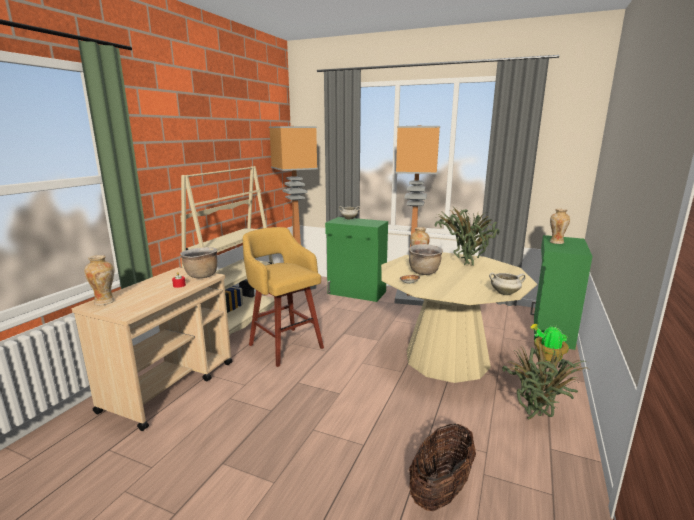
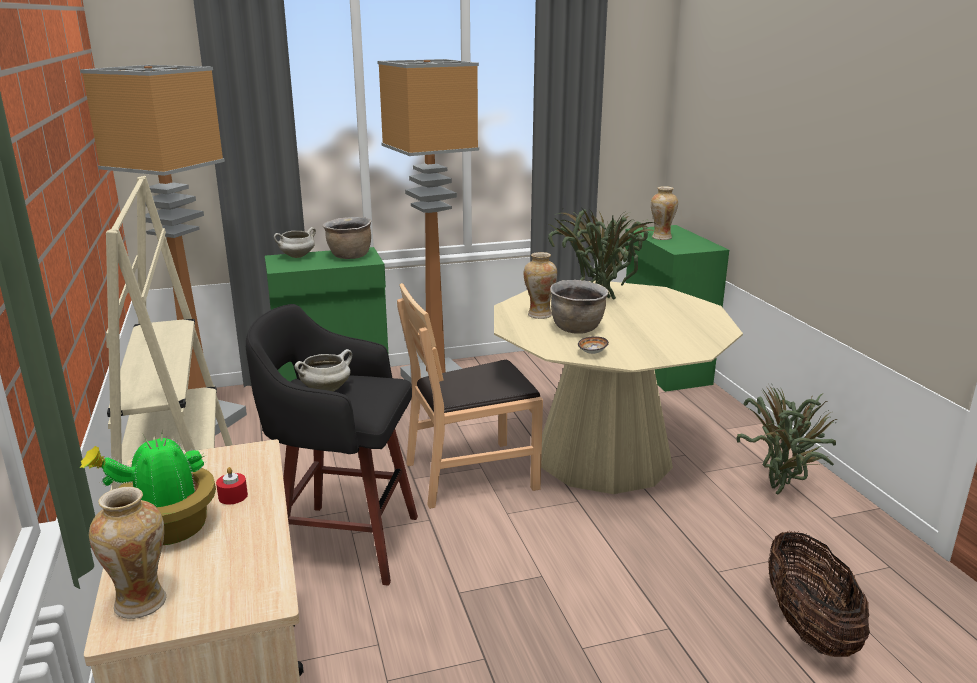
camera: 40 degrees left, 5 degrees up
brown cooking pot [180,247,217,278] -> brown cooking pot moved to [323,217,372,259]
yellow stool [243,227,324,367] -> black stool [246,304,418,586]
white cooking pot [489,273,526,295] -> white cooking pot moved to [295,349,352,391]
potted plant [530,324,569,362] -> potted plant moved to [80,428,216,545]
none -> brown chair [397,283,543,509]

